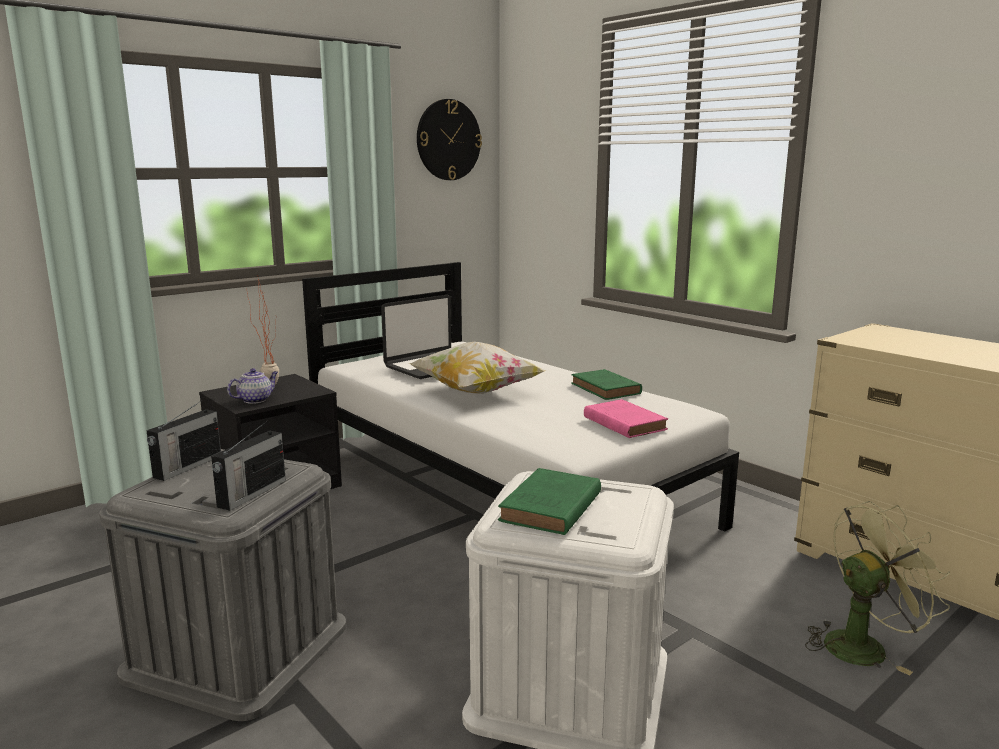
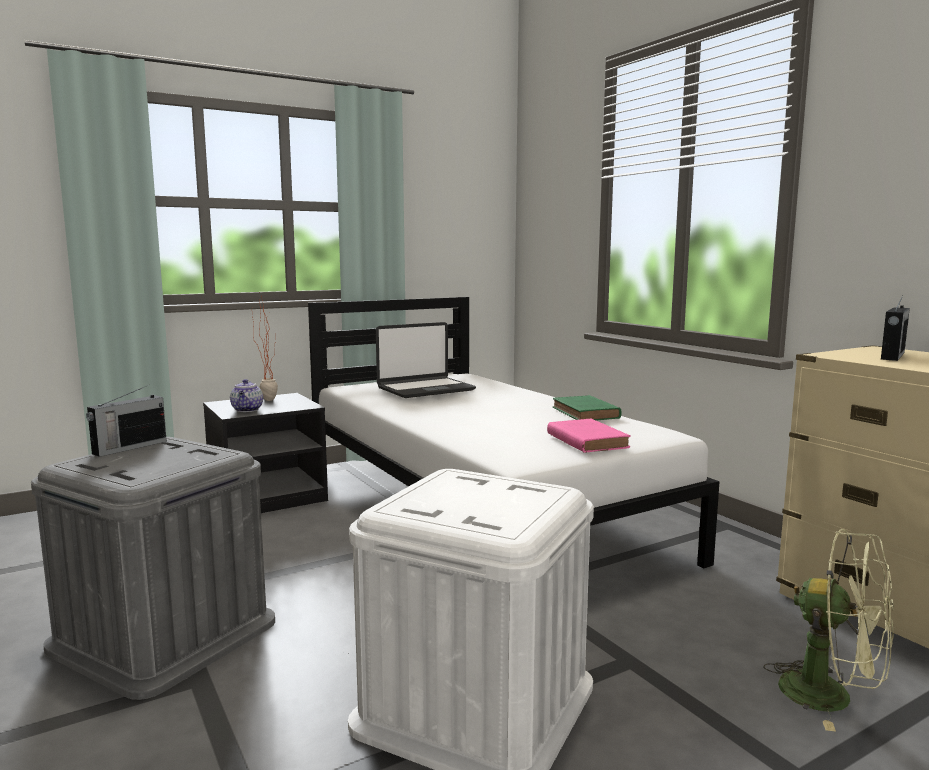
camera: 10 degrees right, 5 degrees down
radio [211,421,286,511] -> radio moved to [881,295,910,361]
teapot [227,368,278,404] -> teapot turned 120 degrees clockwise [230,379,263,412]
pillow [410,342,546,394] -> none
wall clock [417,99,482,180] -> none
green book [498,468,601,535] -> none
green fan [805,501,950,676] -> green fan turned 45 degrees clockwise [763,529,894,732]

